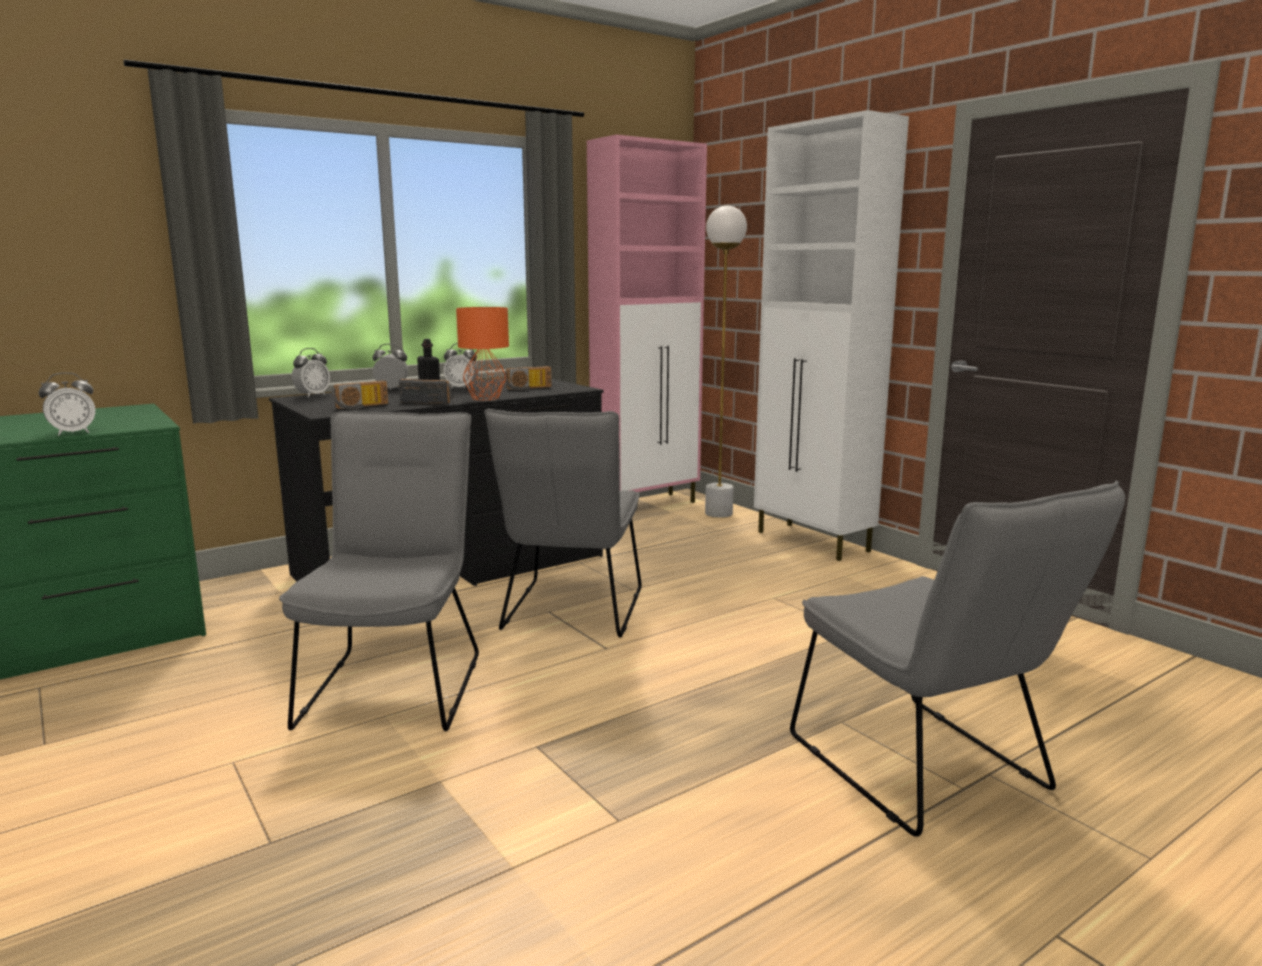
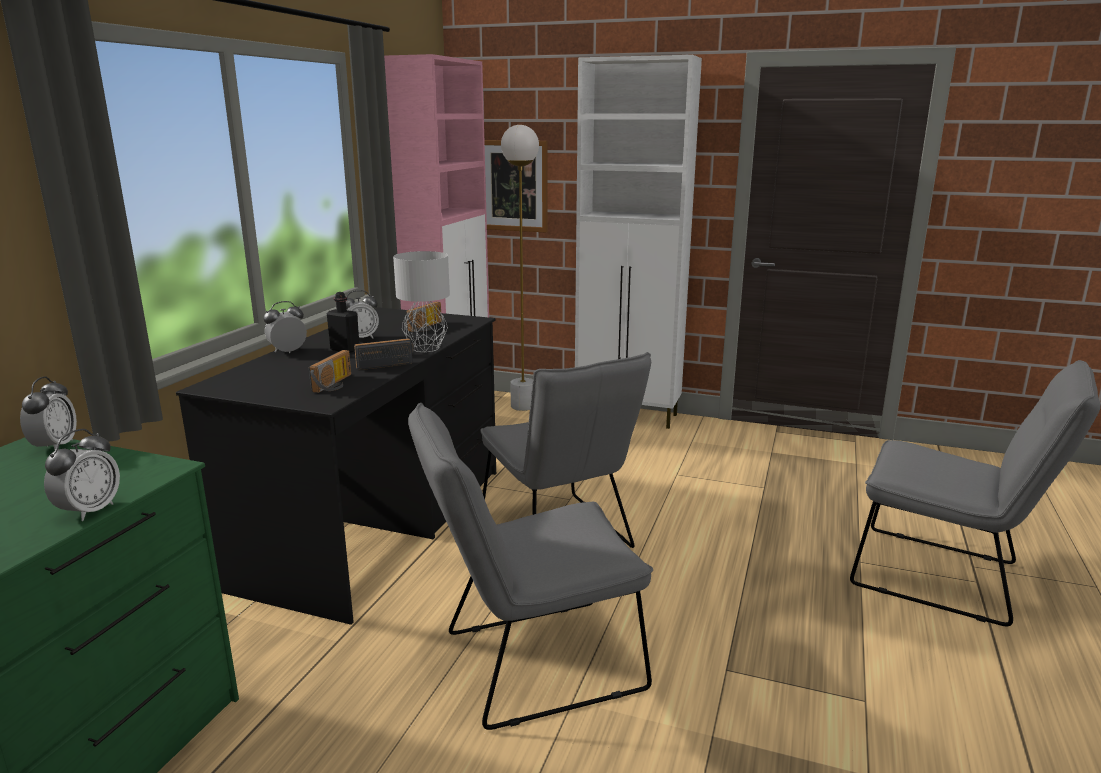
camera: 35 degrees left, 5 degrees up
grey chair [279,411,479,731] -> grey chair turned 75 degrees counterclockwise [408,403,653,730]
alarm clock [292,348,330,398] -> alarm clock moved to [20,377,77,450]
orange table lamp [456,307,509,400] -> grey table lamp [393,251,450,352]
none -> picture [484,140,548,233]

